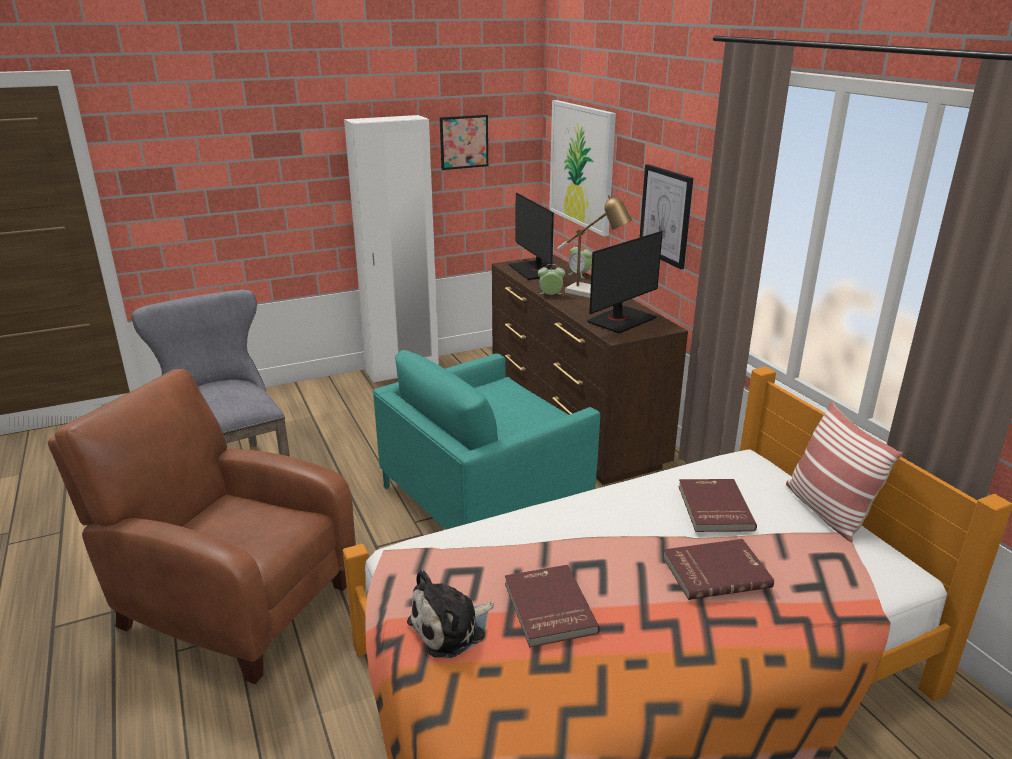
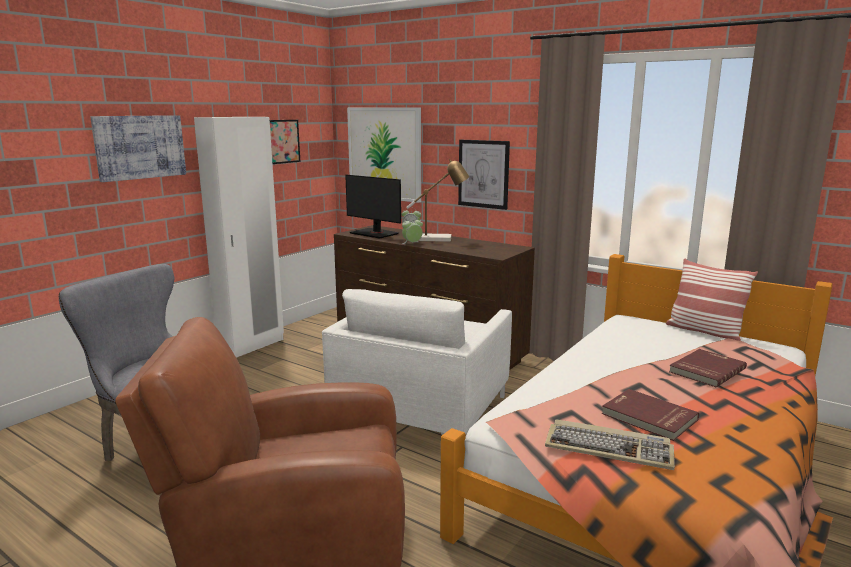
camera: 30 degrees left, 10 degrees down
turquoise armchair [373,350,600,530] -> white armchair [322,289,512,435]
plush toy [407,570,494,658] -> keyboard [545,419,675,470]
monitor [587,231,663,333] -> none
red book [678,479,757,532] -> none
none -> picture [90,115,186,182]

